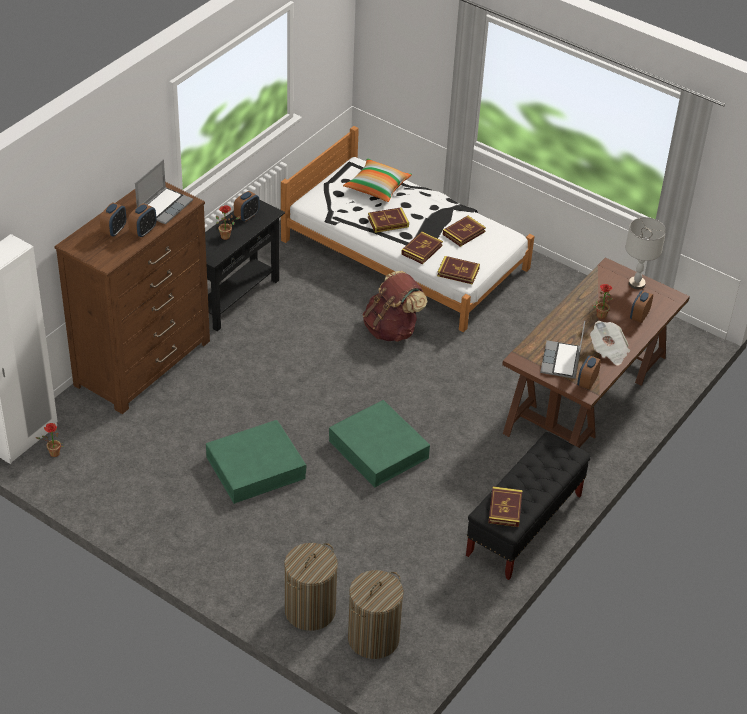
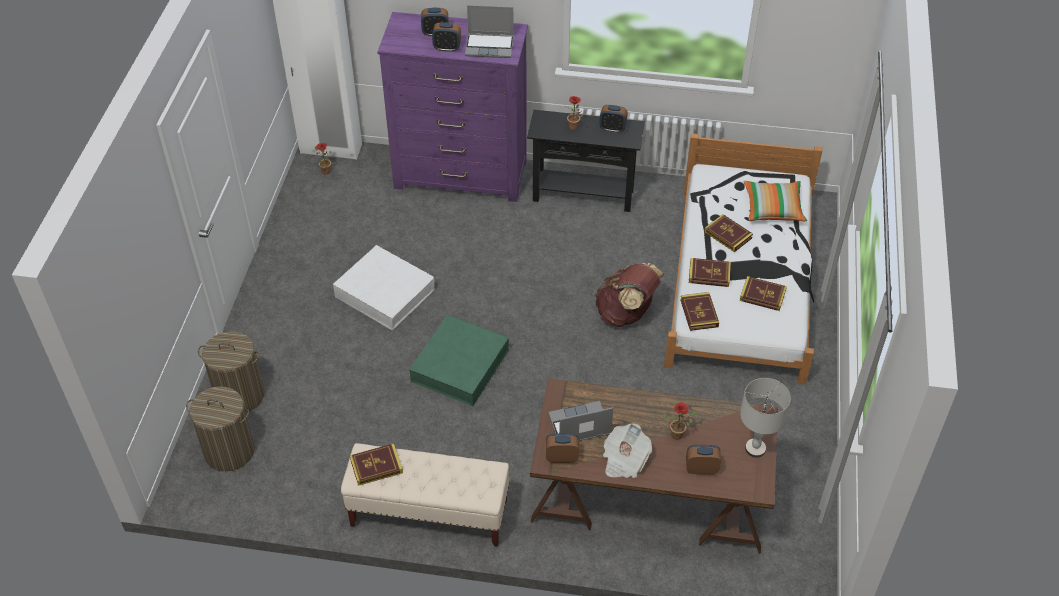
camera: 65 degrees right, 5 degrees up
brown dresser [54,182,210,414] -> purple dresser [377,12,528,202]
green storage box [206,420,306,504] -> white storage box [333,245,435,330]
black bench [466,432,590,580] -> beige bench [341,443,510,547]

